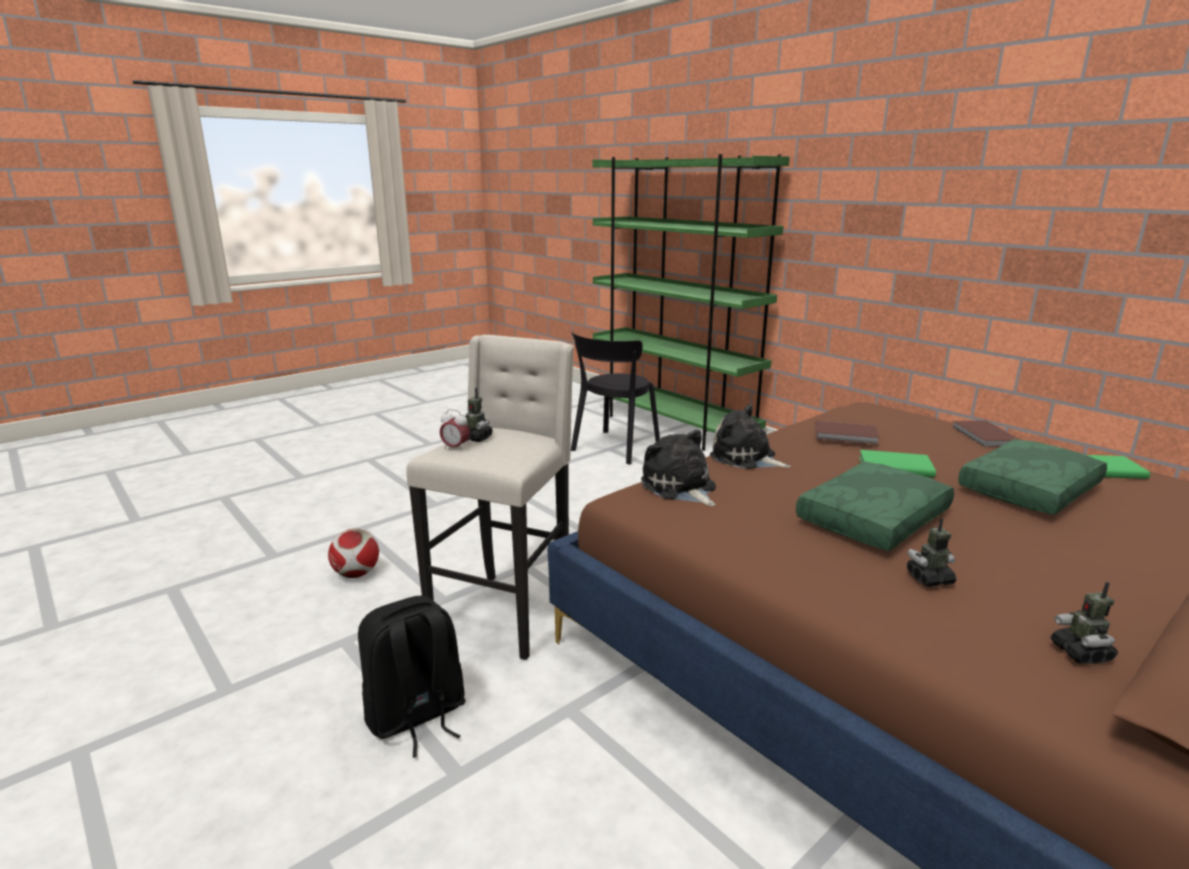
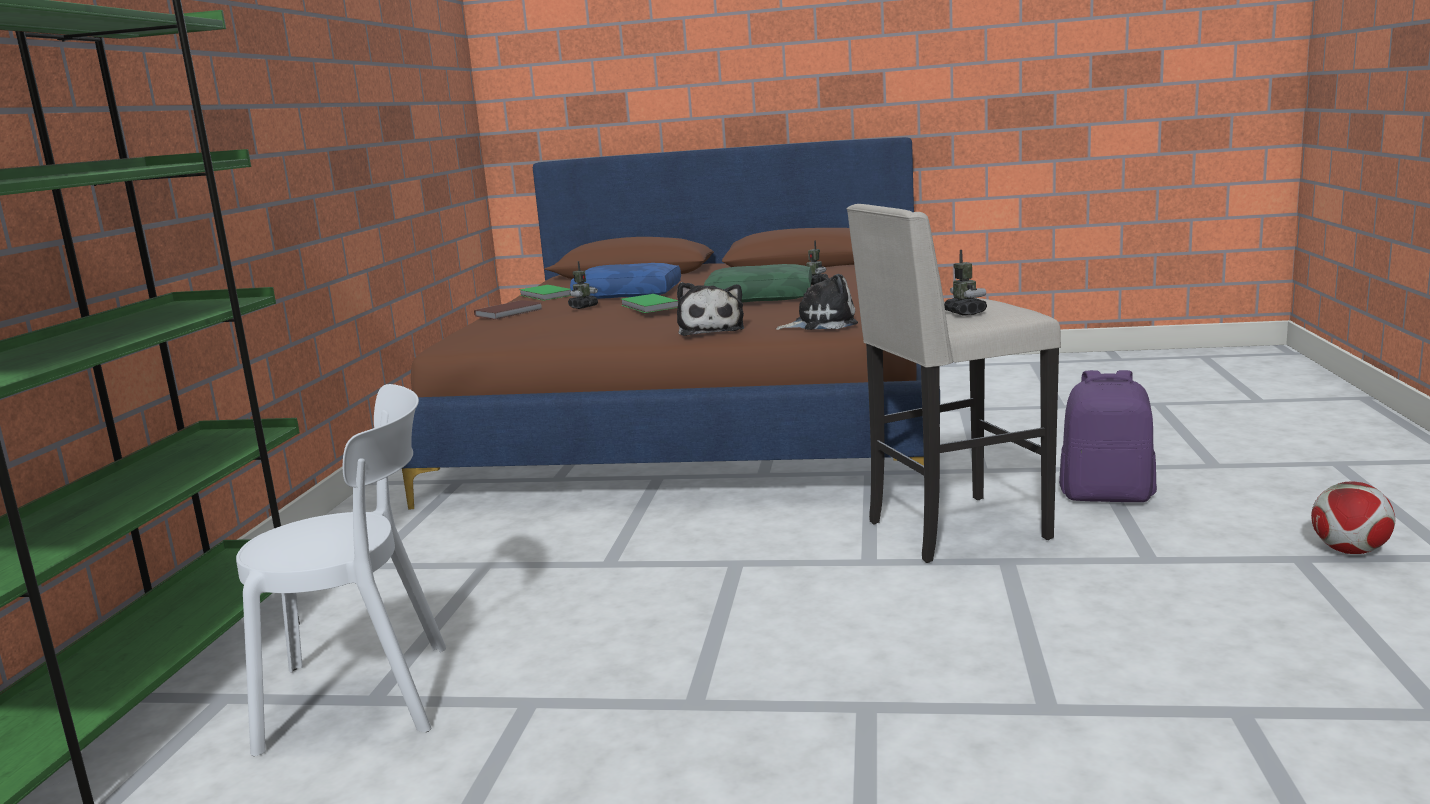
camera: 130 degrees left, 5 degrees down
football [328,529,379,578] -> football moved to [1311,482,1395,554]
black backpack [358,596,466,758] -> purple backpack [1059,370,1157,502]
alarm clock [440,409,470,451] -> none
black chair [571,331,660,465] -> white chair [236,384,446,756]
plush toy [641,429,716,506] -> plush toy turned 120 degrees counterclockwise [776,274,858,330]
brown book [815,421,879,445] -> none
green pillow [958,439,1107,515] -> blue pillow [570,263,681,299]
toy robot [1051,582,1118,664] -> toy robot moved to [568,261,598,309]

